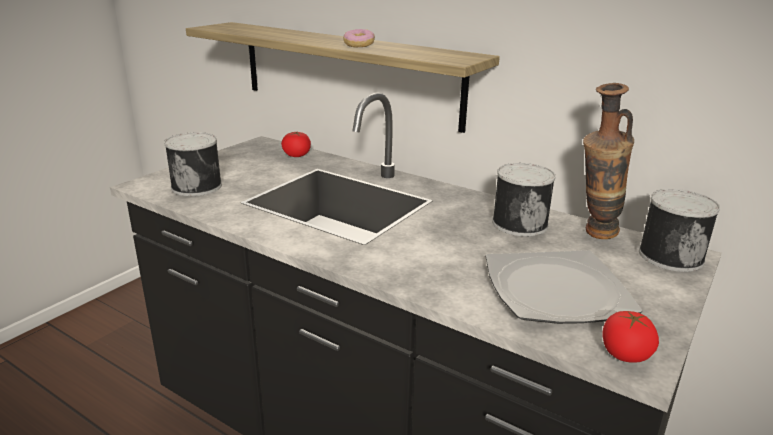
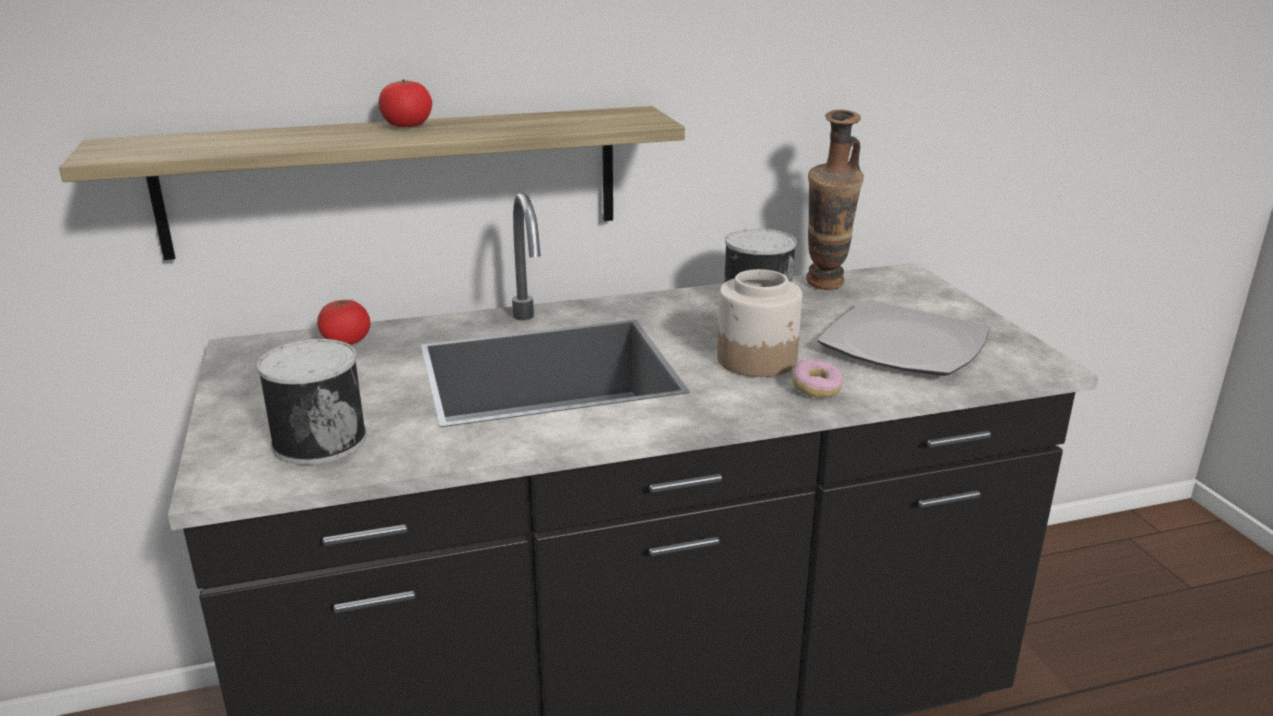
camera: 50 degrees left, 0 degrees up
donut [343,29,375,48] -> donut moved to [792,359,843,398]
tomato [603,311,659,363] -> tomato moved to [378,79,432,127]
can [639,189,720,272] -> none
none -> jar [717,269,802,377]

